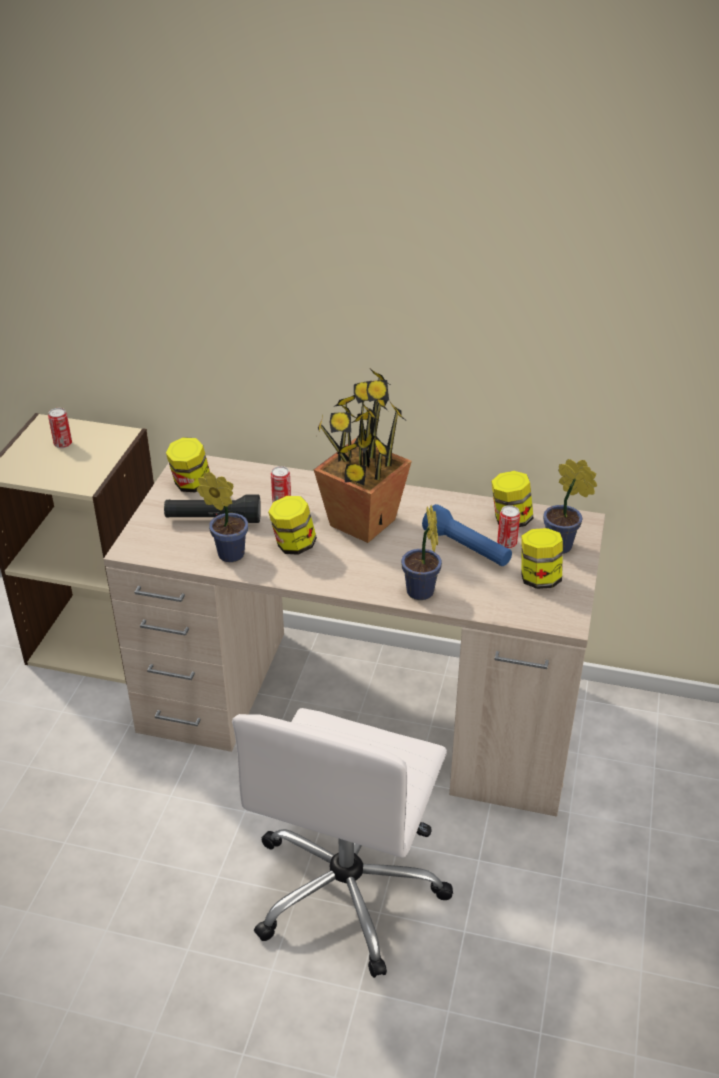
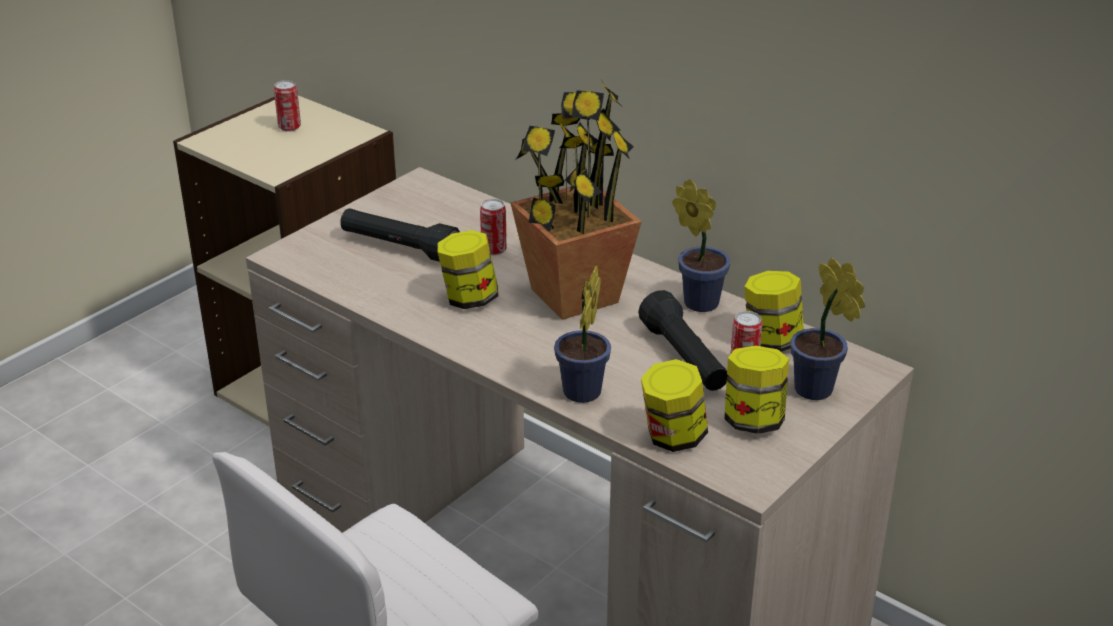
camera: 25 degrees right, 5 degrees down
jar [166,437,210,492] -> jar moved to [641,359,708,452]
potted plant [197,472,248,562] -> potted plant moved to [672,179,730,312]
blue flashlight [422,504,512,566] -> black flashlight [638,290,728,391]

